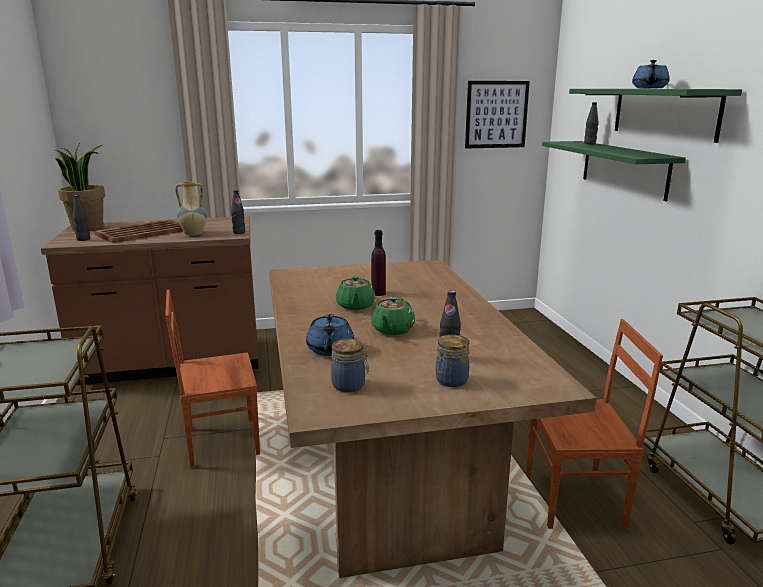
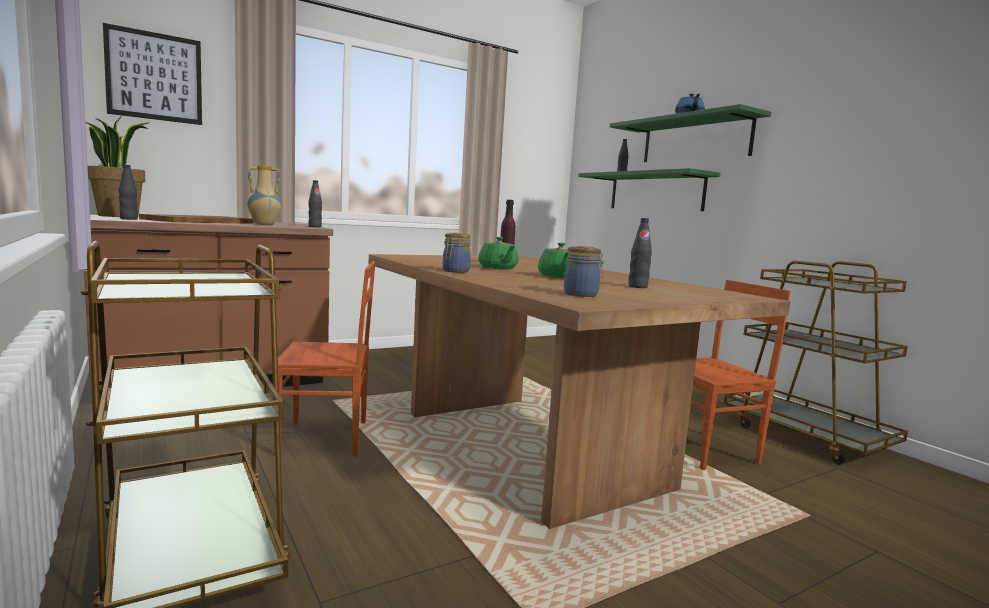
camera: 20 degrees left, 10 degrees down
brown chair [165,290,260,468] -> brown chair turned 150 degrees counterclockwise [274,261,376,456]
blue teapot [306,314,354,356] -> none
jar [436,334,469,387] -> jar moved to [443,233,471,273]
picture [465,81,530,148] -> picture moved to [103,23,202,125]

